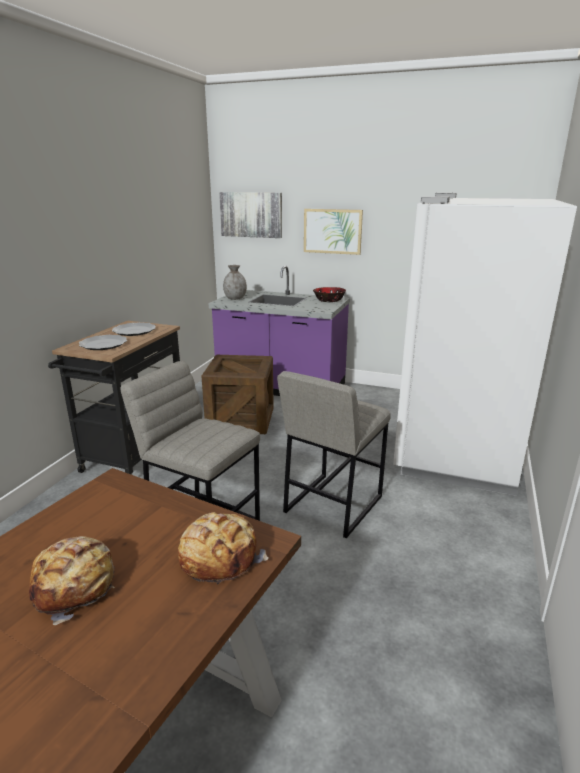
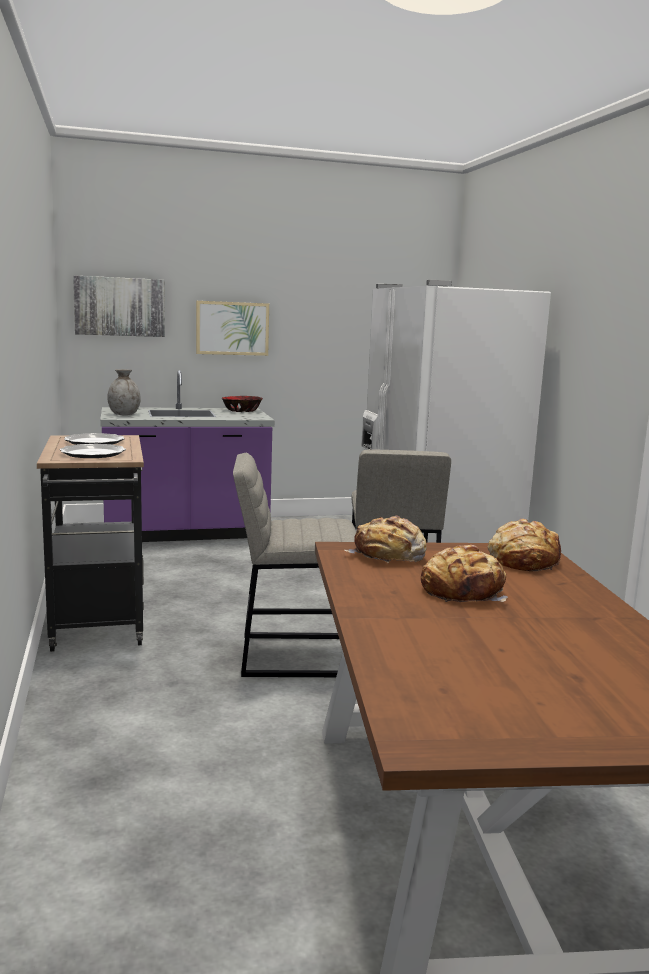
camera: 35 degrees left, 10 degrees down
crate [201,355,274,434] -> none
none -> bread [345,515,427,563]

